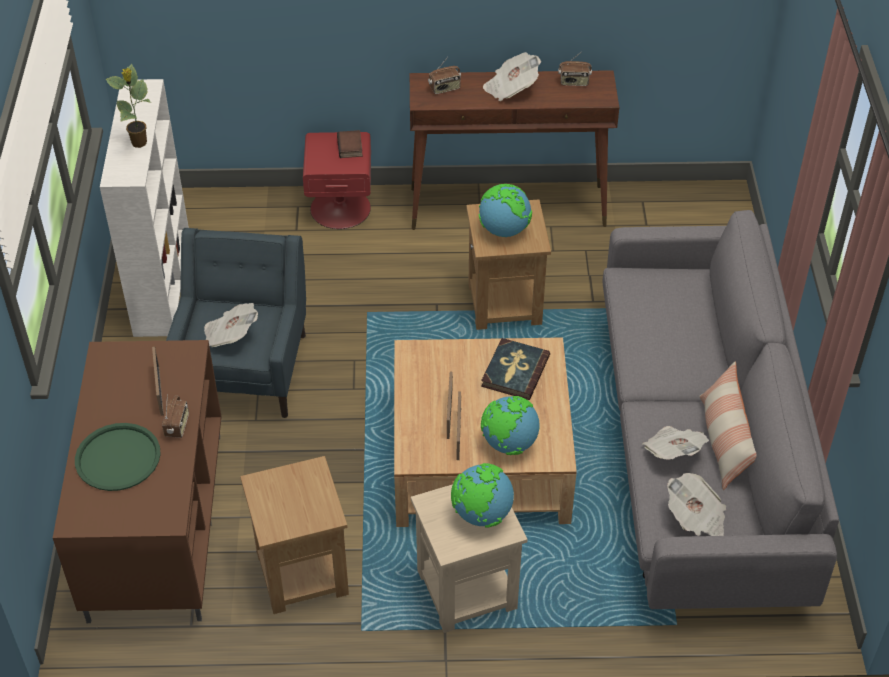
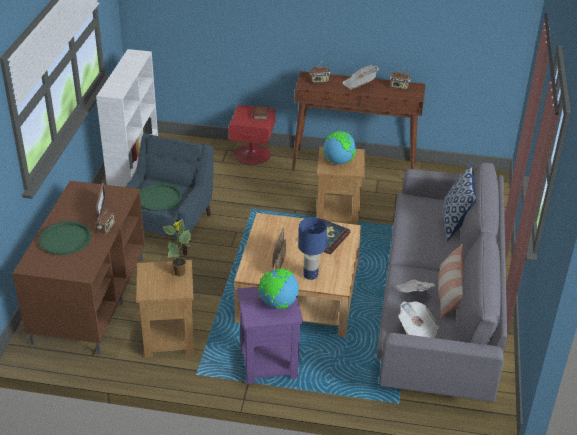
camera: 10 degrees right, 10 degrees down
potted plant [106,64,151,148] -> potted plant moved to [163,218,191,276]
newspaper [204,303,258,347] -> green tray [140,183,182,211]
beige side table [411,484,528,633] -> purple side table [237,287,303,384]
globe [481,396,540,455] -> blue table lamp [298,217,327,280]
none -> pillow [443,163,477,241]

